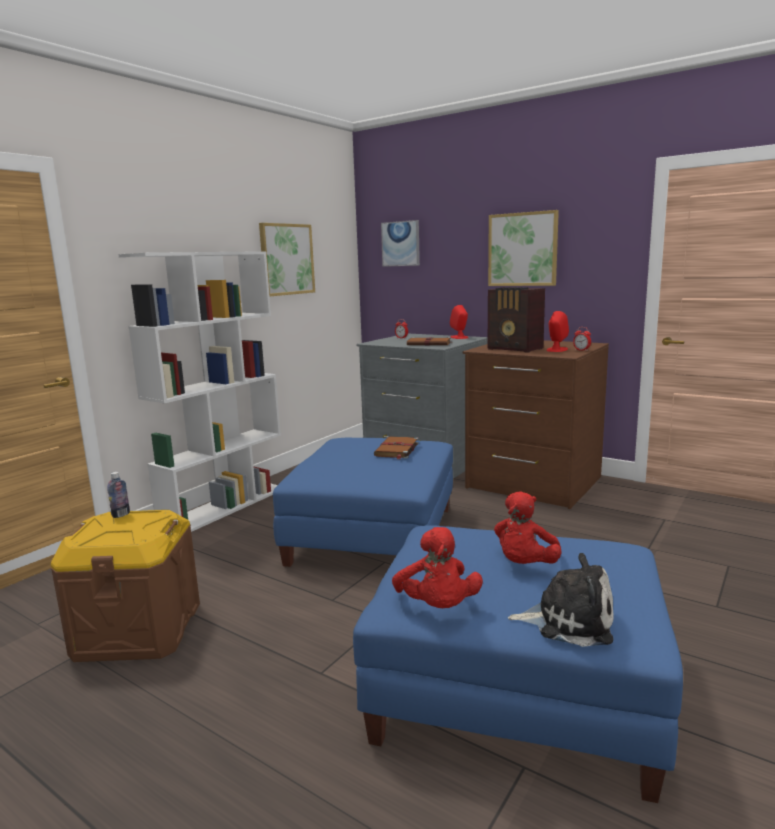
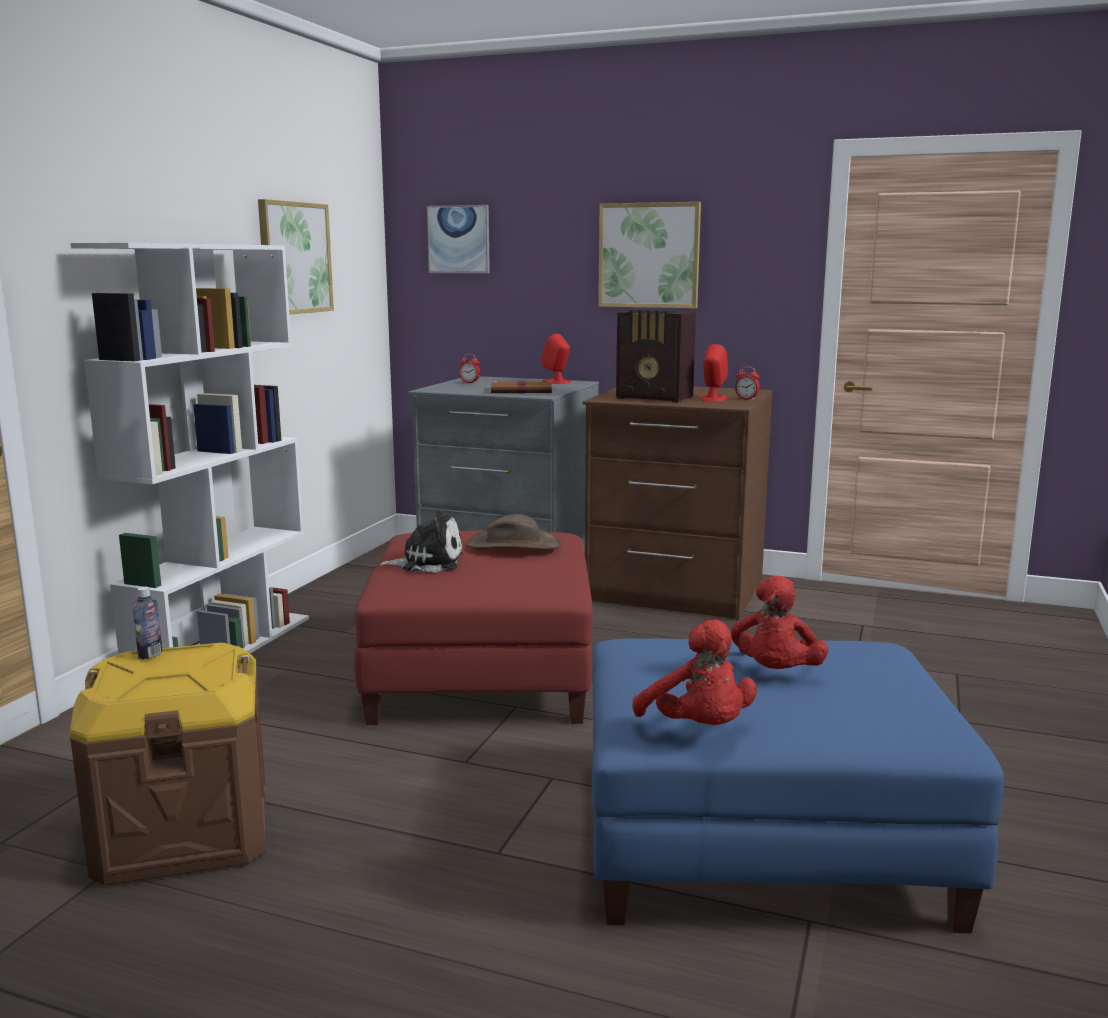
camera: 15 degrees left, 0 degrees up
blue ottoman [273,438,453,567] -> red ottoman [354,530,593,725]
brown book [374,436,419,460] -> brown hat [466,514,562,549]
plush toy [508,553,614,647] -> plush toy moved to [379,511,462,573]

